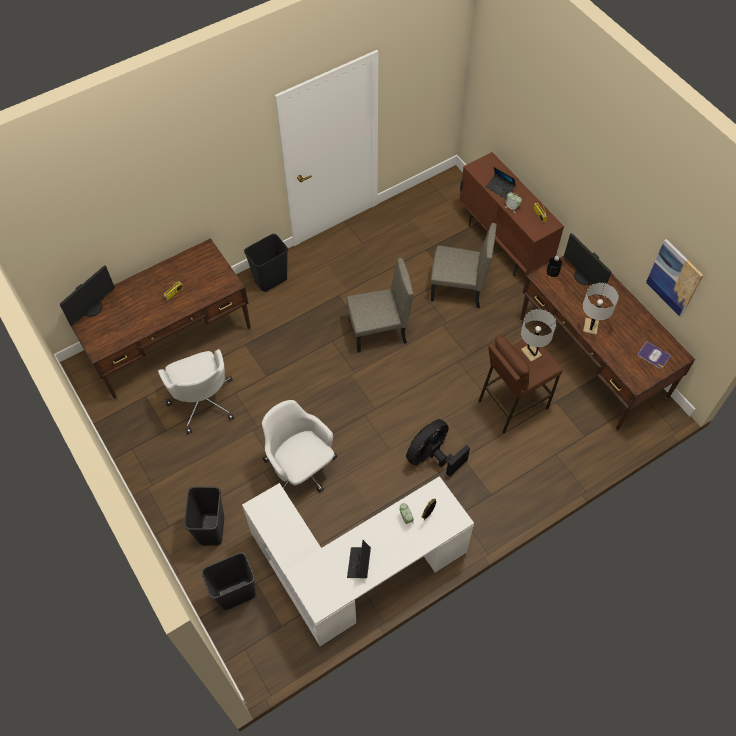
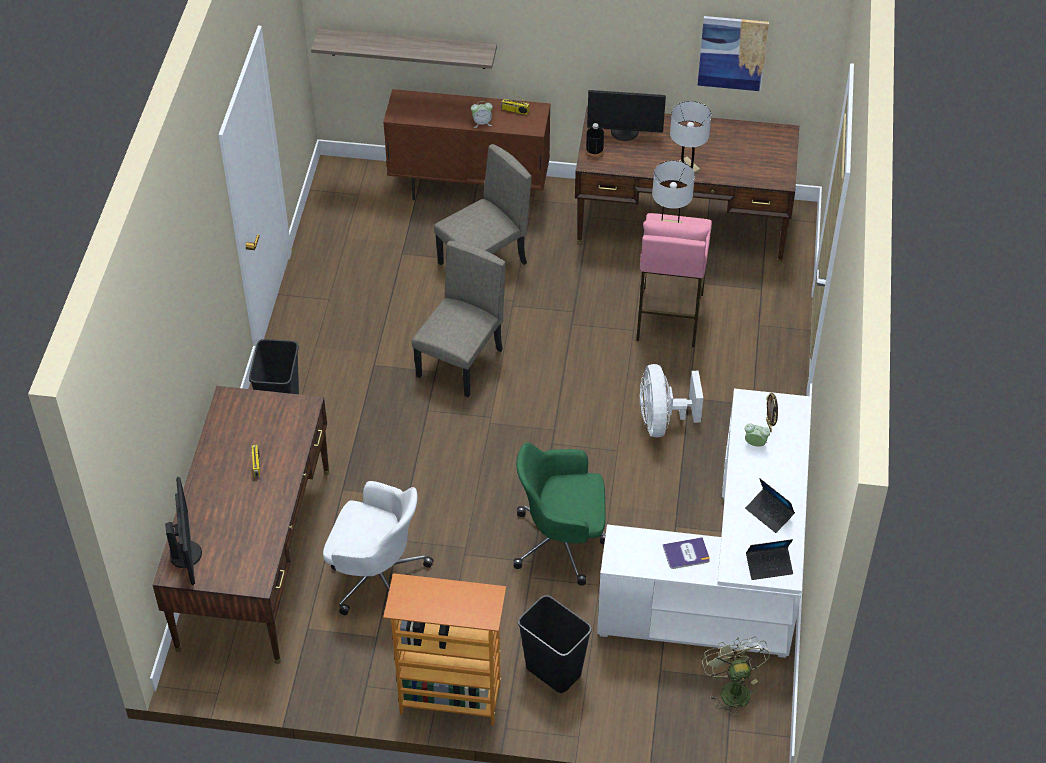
camera: 50 degrees left, 10 degrees down
black trash can [202,552,256,610] -> none
white office chair [262,400,337,493] -> green office chair [513,442,606,586]
black fan [406,419,470,477] -> white fan [639,364,703,437]
brown stool [478,336,563,434] -> pink stool [636,213,712,348]
laptop [486,167,516,199] -> laptop moved to [746,539,793,580]
book [638,341,671,369] -> book moved to [663,537,710,569]
none -> shelf [311,28,497,69]
none -> bookcase [383,573,506,725]
none -> green fan [702,636,770,717]

